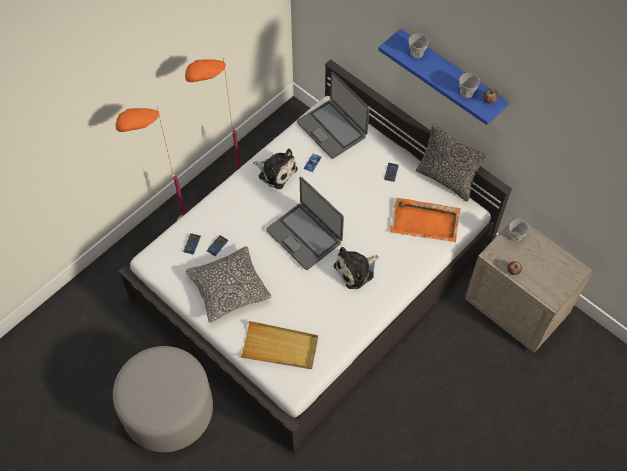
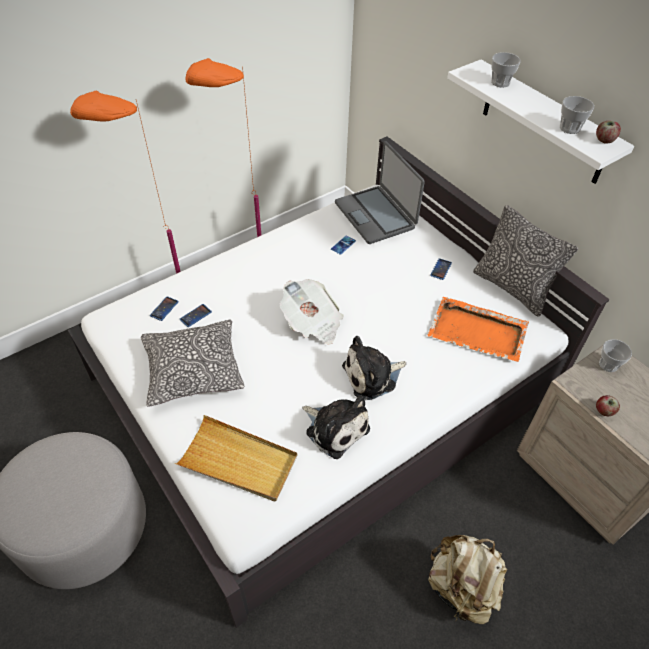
camera: 10 degrees right, 10 degrees down
plush toy [253,149,298,189] -> plush toy moved to [302,395,370,459]
laptop [266,177,344,270] -> newspaper [280,279,344,345]
blue shelf [378,29,509,125] -> white shelf [447,59,634,184]
none -> beige backpack [428,535,507,624]

